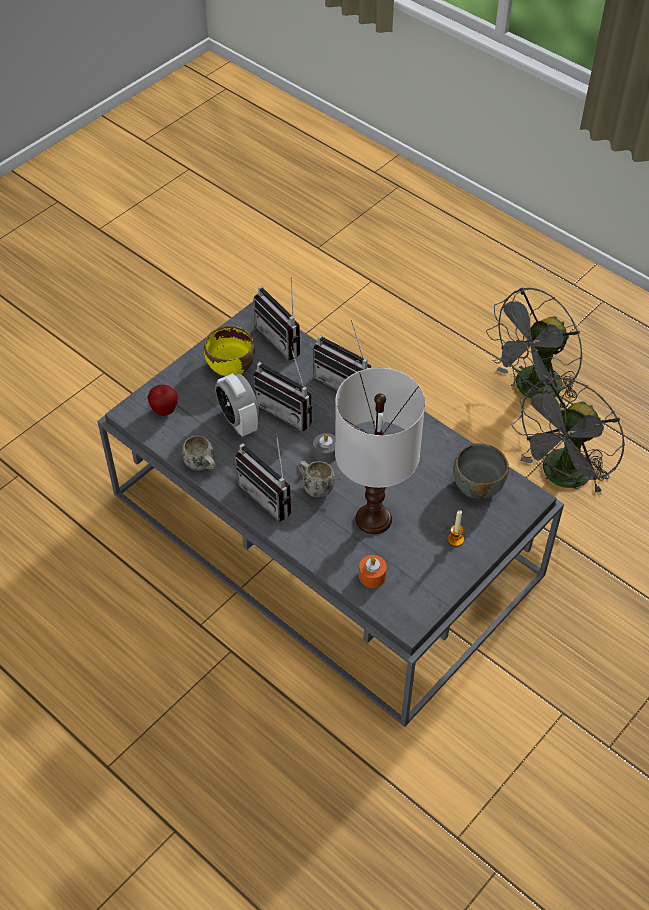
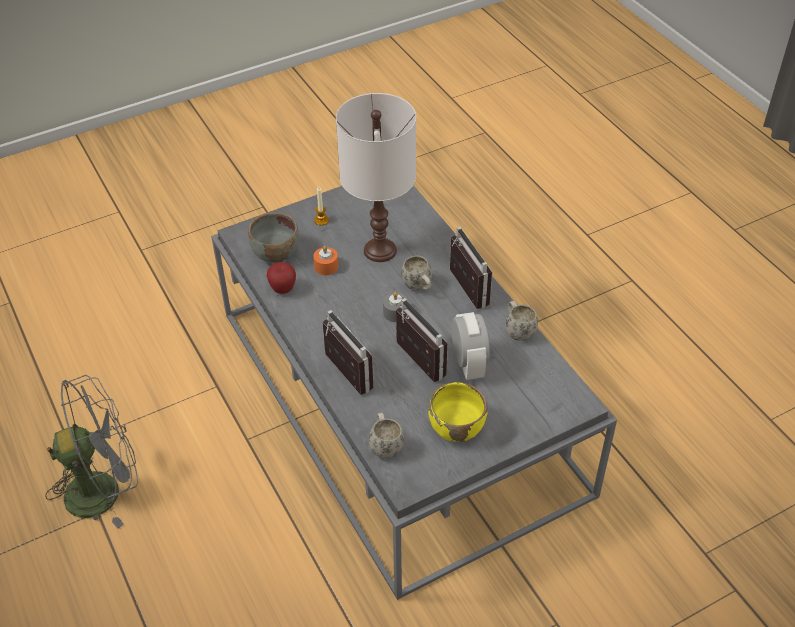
camera: 160 degrees left, 5 degrees down
apple [147,384,178,416] -> apple moved to [267,262,296,294]
radio [253,277,300,360] -> white mug [369,413,404,458]
orange candle [359,555,387,588] -> orange candle moved to [313,246,338,275]
grey fan [511,377,625,494] -> none

